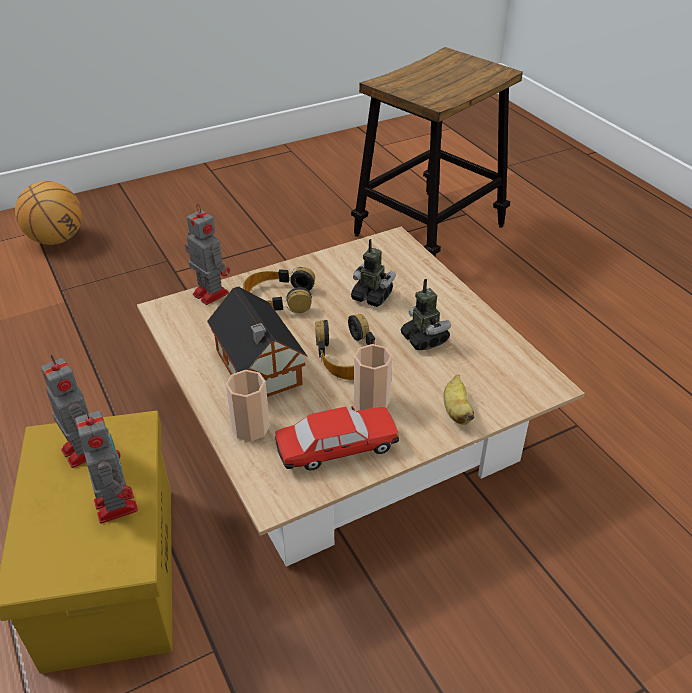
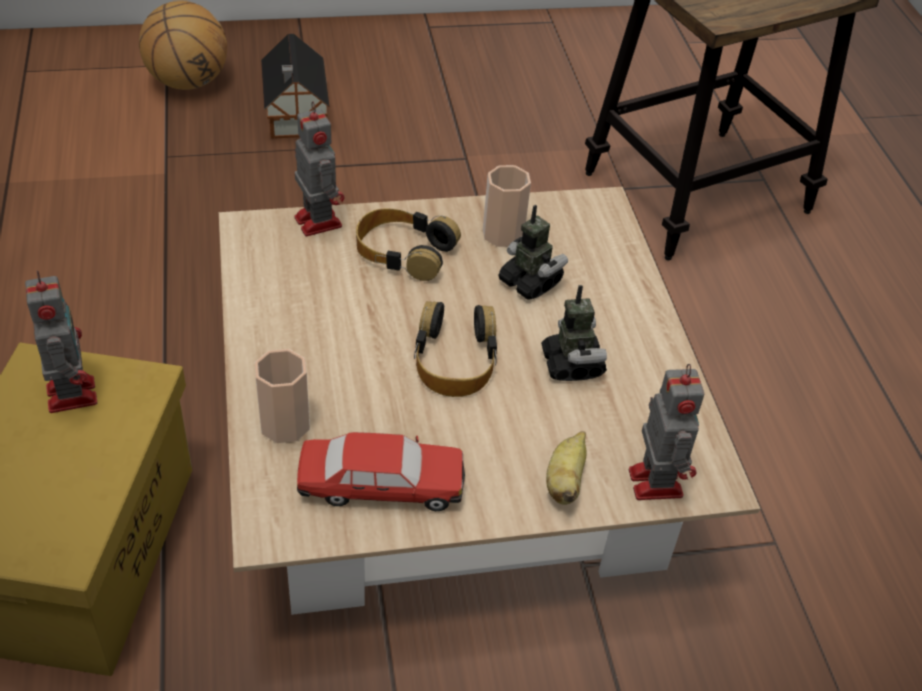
camera: 15 degrees right, 5 degrees up
toy robot [75,408,138,524] -> toy robot moved to [629,364,704,500]
toy house [207,286,307,397] -> toy house moved to [261,34,330,139]
cup [354,344,392,410] -> cup moved to [483,165,531,247]

